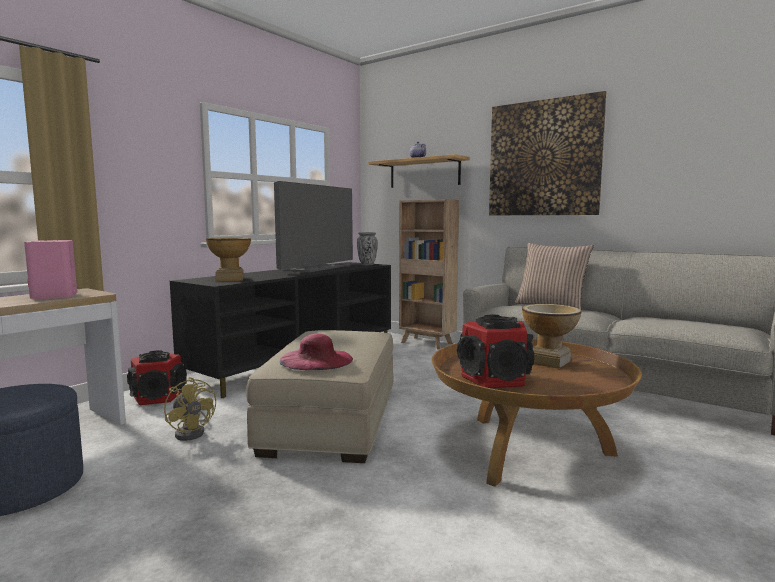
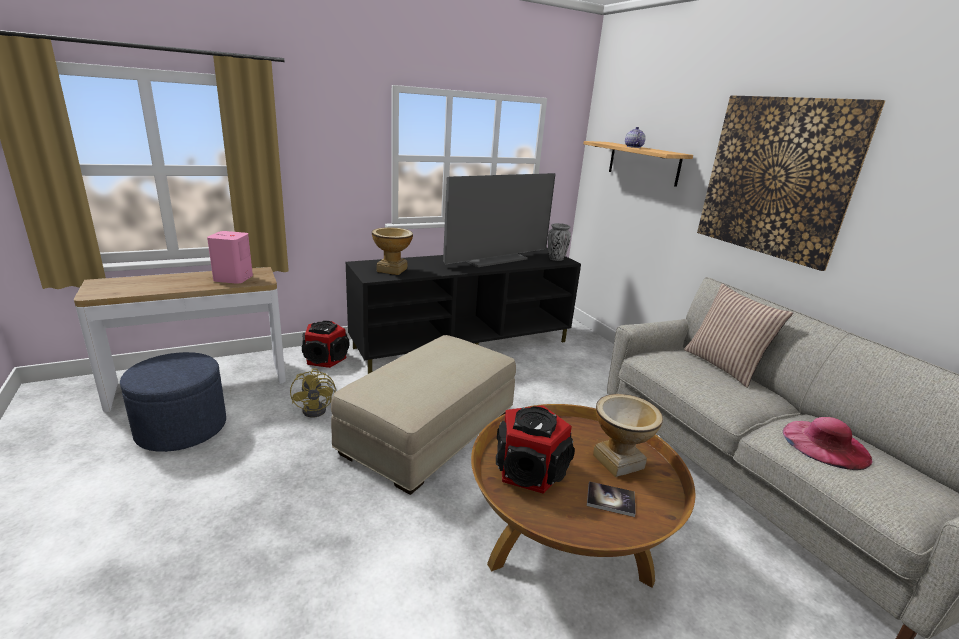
camera: 25 degrees right, 15 degrees up
pink hat [280,333,353,370] -> pink hat moved to [783,417,873,470]
brown bookcase [399,199,459,349] -> none
none -> book [587,481,636,517]

